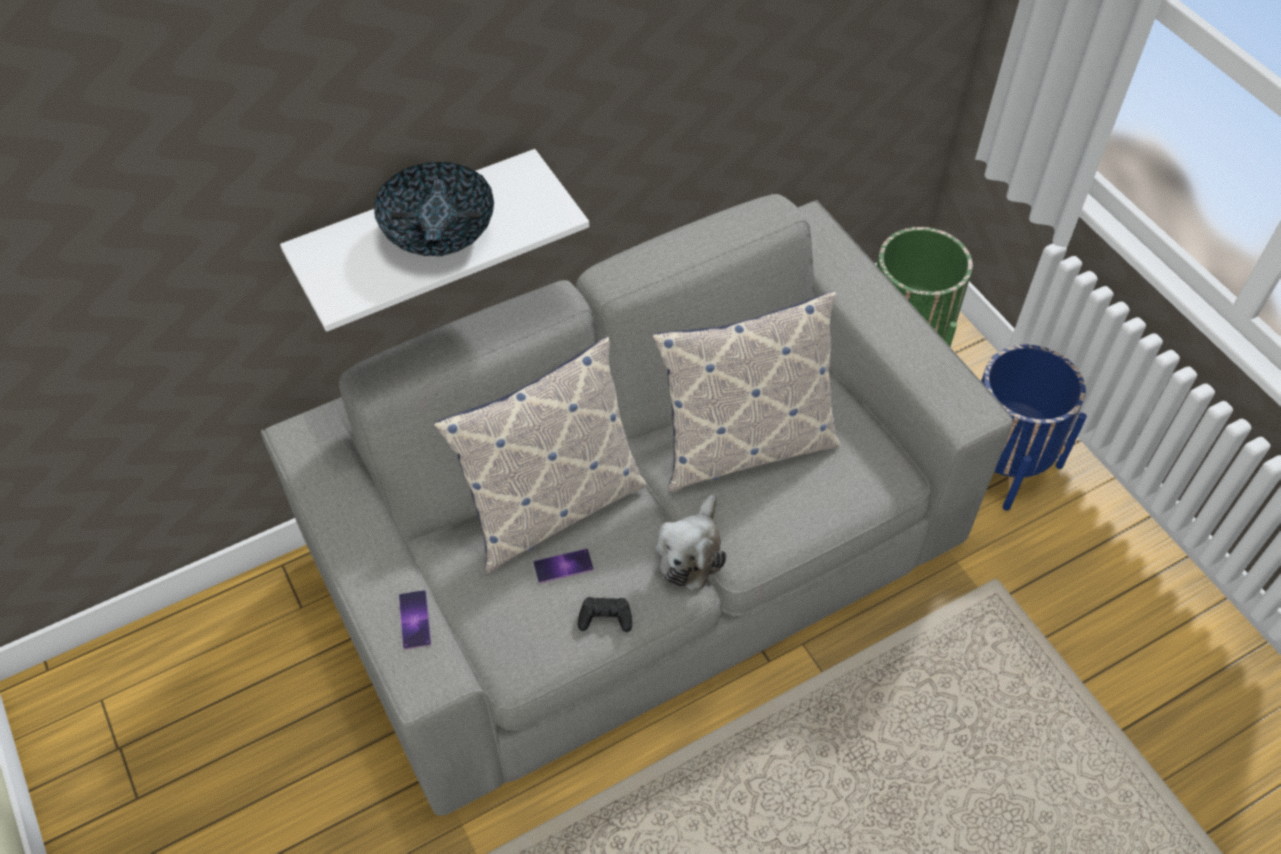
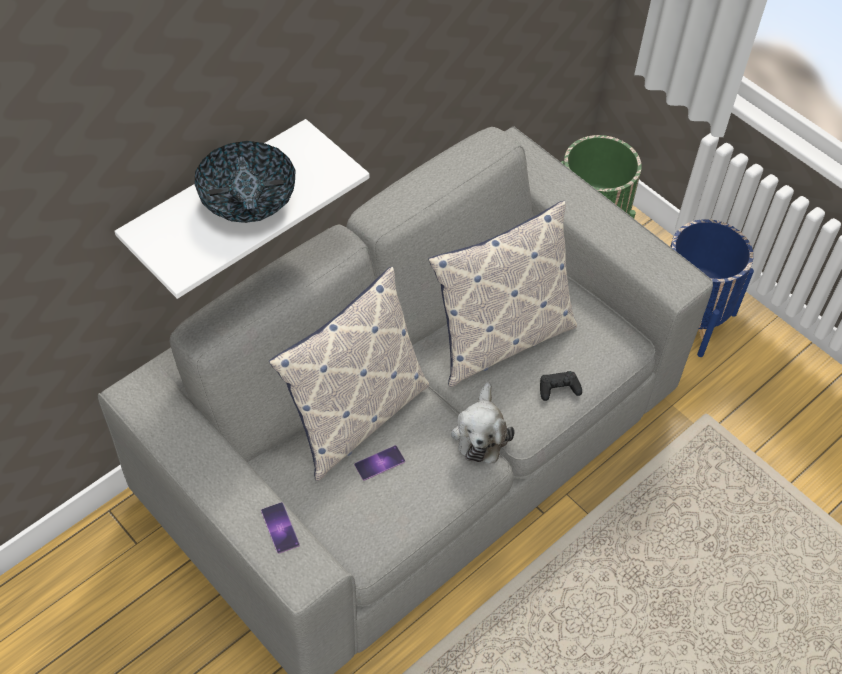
camera: 15 degrees left, 0 degrees up
black game controller [578,597,632,632] -> black game controller moved to [540,371,582,401]

